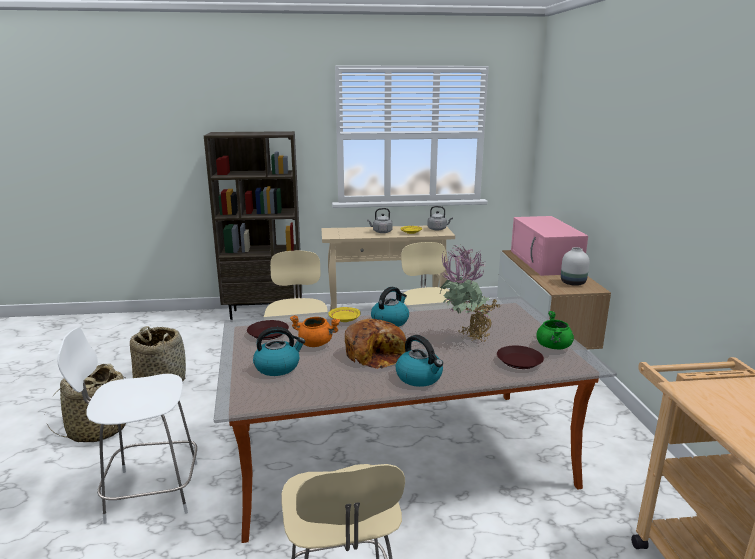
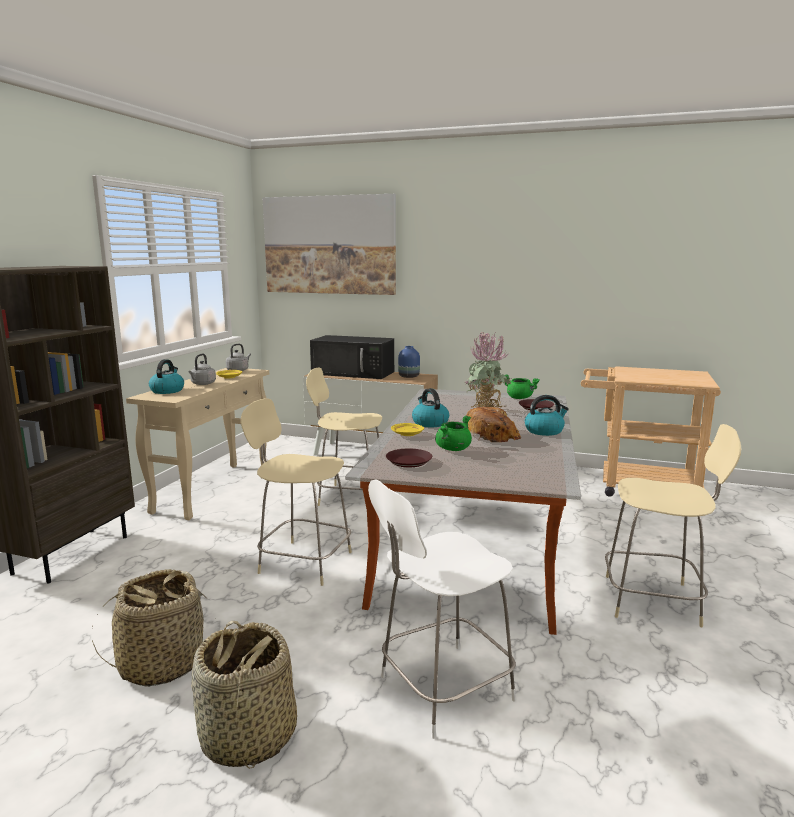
camera: 65 degrees left, 5 degrees down
white chair [57,328,197,524] -> white chair turned 45 degrees clockwise [368,480,516,739]
kettle [253,327,305,376] -> kettle moved to [149,359,184,394]
orange cooking pot [290,315,340,347] -> green cooking pot [435,416,472,451]
pink microwave [511,216,588,276] -> black microwave [310,335,394,379]
white vase [561,247,589,286] -> blue vase [398,346,420,378]
none -> picture [263,194,396,295]

